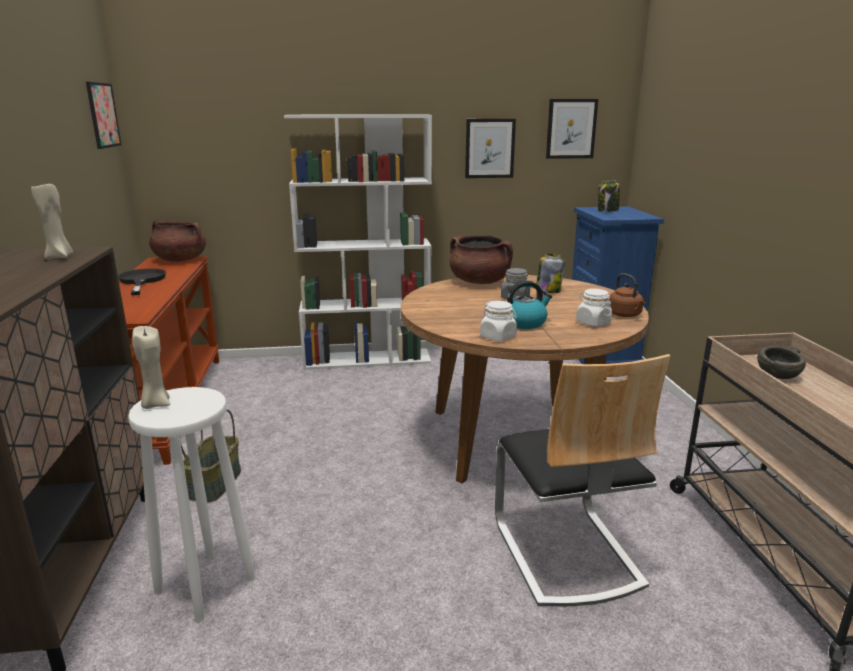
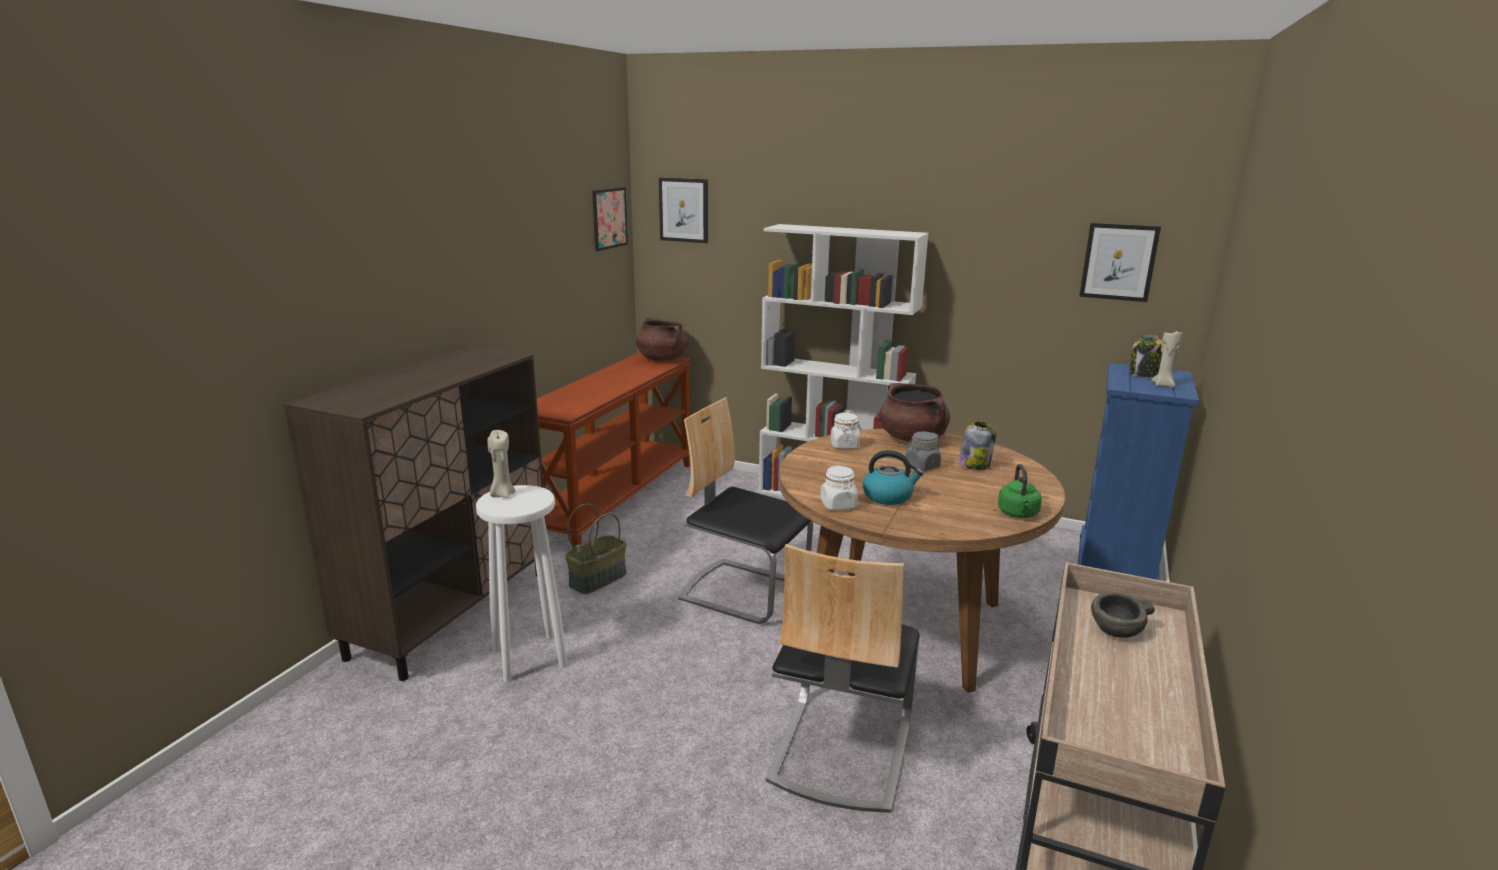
camera: 30 degrees right, 0 degrees up
beige candle [31,183,73,260] -> beige candle moved to [1151,331,1183,387]
black frying pan [118,268,166,295] -> none
picture [465,119,516,178] -> picture moved to [659,178,708,243]
white jar [576,289,612,327] -> white jar moved to [831,413,860,449]
brown kettle [608,273,646,317] -> green kettle [998,464,1042,518]
none -> chair [678,398,813,624]

